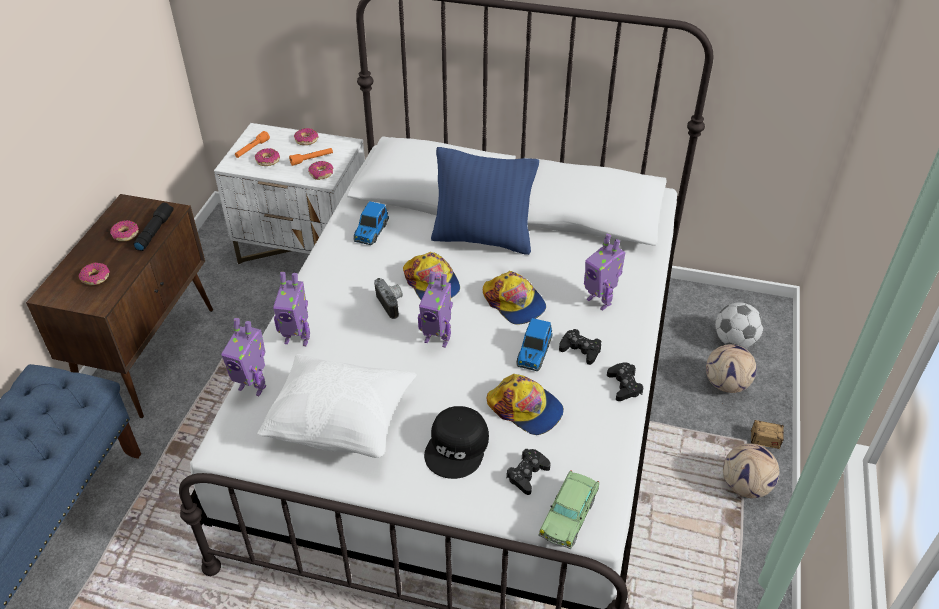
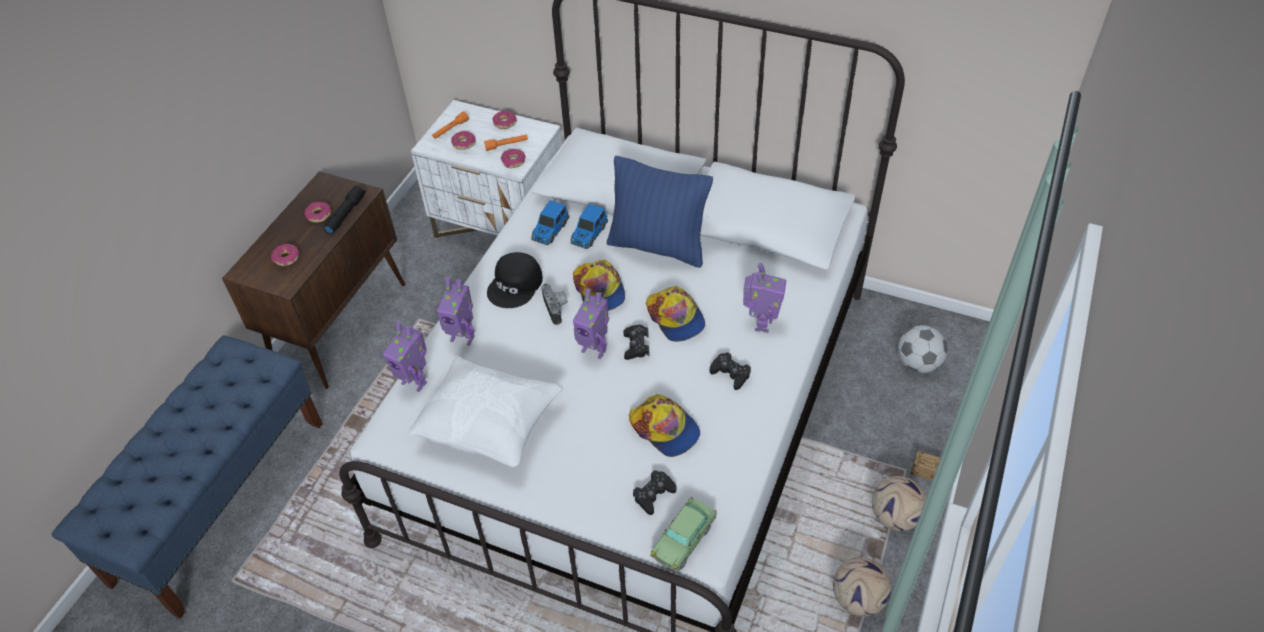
camera: 10 degrees right, 5 degrees up
black cap [424,406,489,479] -> black cap moved to [487,252,543,308]
toy car [516,318,553,371] -> toy car moved to [570,204,608,249]
toy robot [584,234,626,311] -> toy robot turned 135 degrees counterclockwise [743,263,786,333]
black game controller [607,362,643,401] -> black game controller moved to [623,325,649,360]
football [706,344,757,393] -> football moved to [833,557,892,616]

